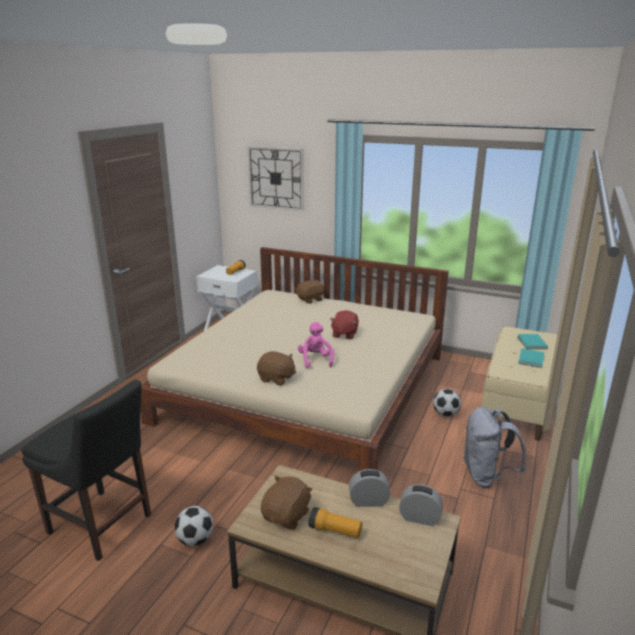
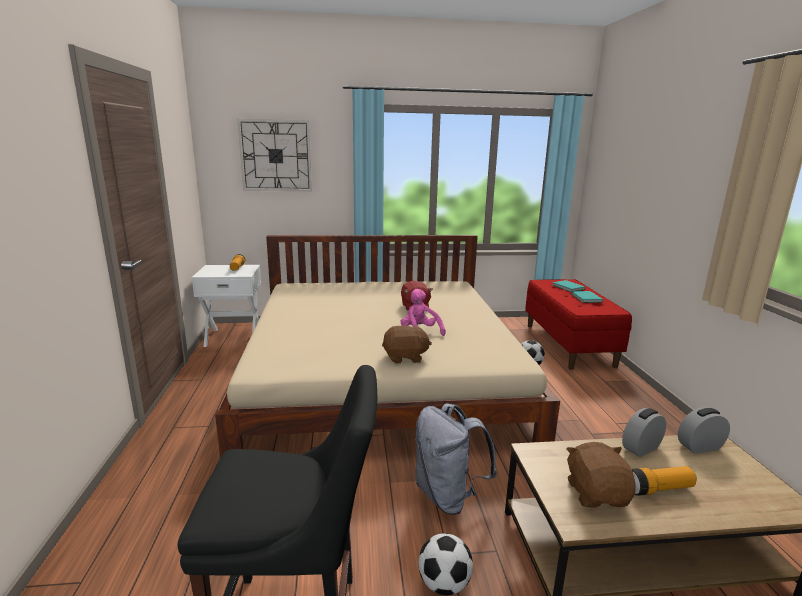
camera: 30 degrees left, 5 degrees down
brown plush toy [296,280,324,304] -> none
grey backpack [463,407,526,488] -> grey backpack moved to [415,403,497,515]
beige bench [481,326,557,441] -> red bench [525,279,632,370]

